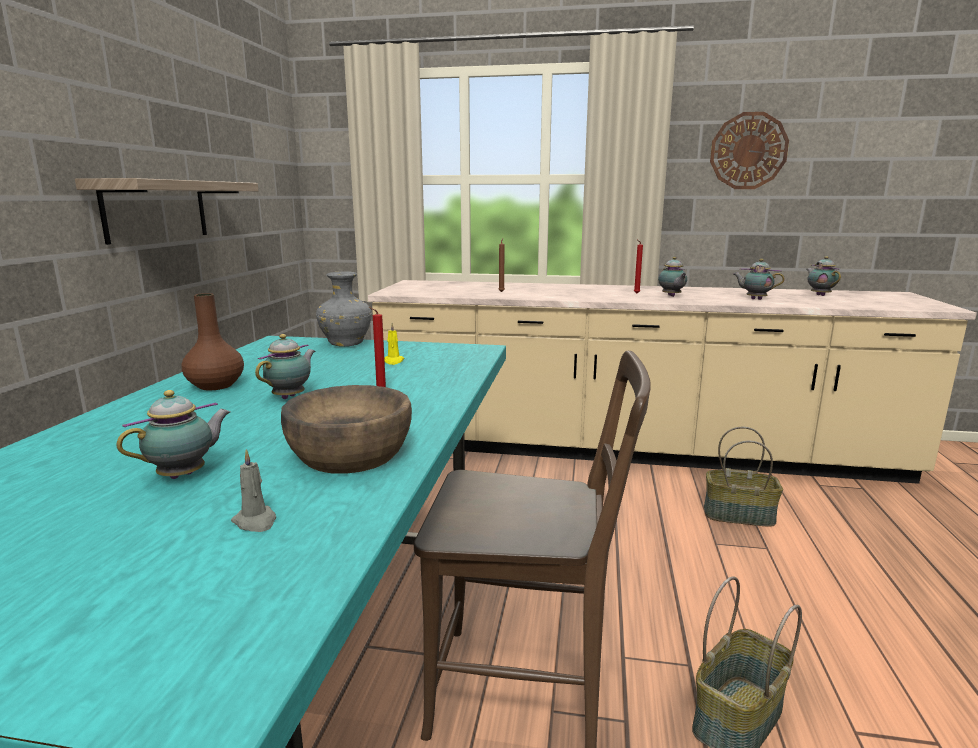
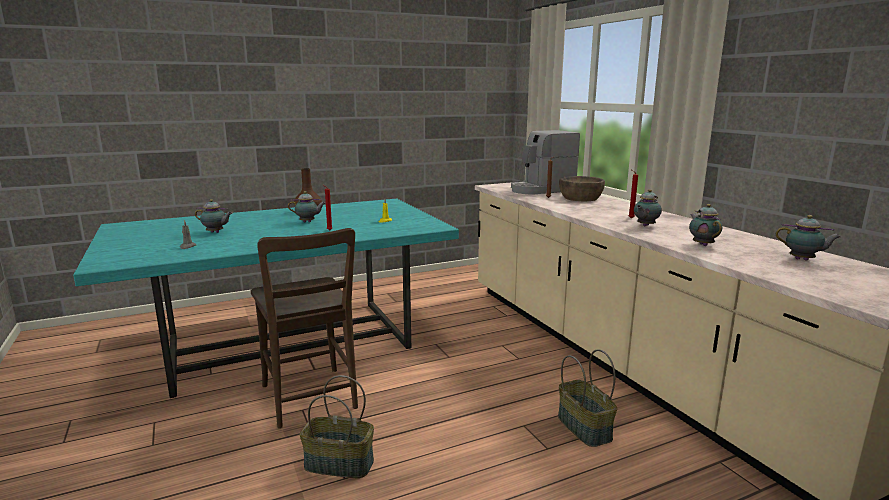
camera: 55 degrees right, 0 degrees up
shelf [75,178,259,245] -> none
brown bowl [281,385,412,474] -> brown bowl moved to [559,176,605,201]
grey vase [316,271,371,347] -> none
wall clock [710,112,789,189] -> none
teapot [806,256,841,296] -> teapot turned 75 degrees clockwise [776,215,841,261]
none -> coffee machine [511,130,580,195]

